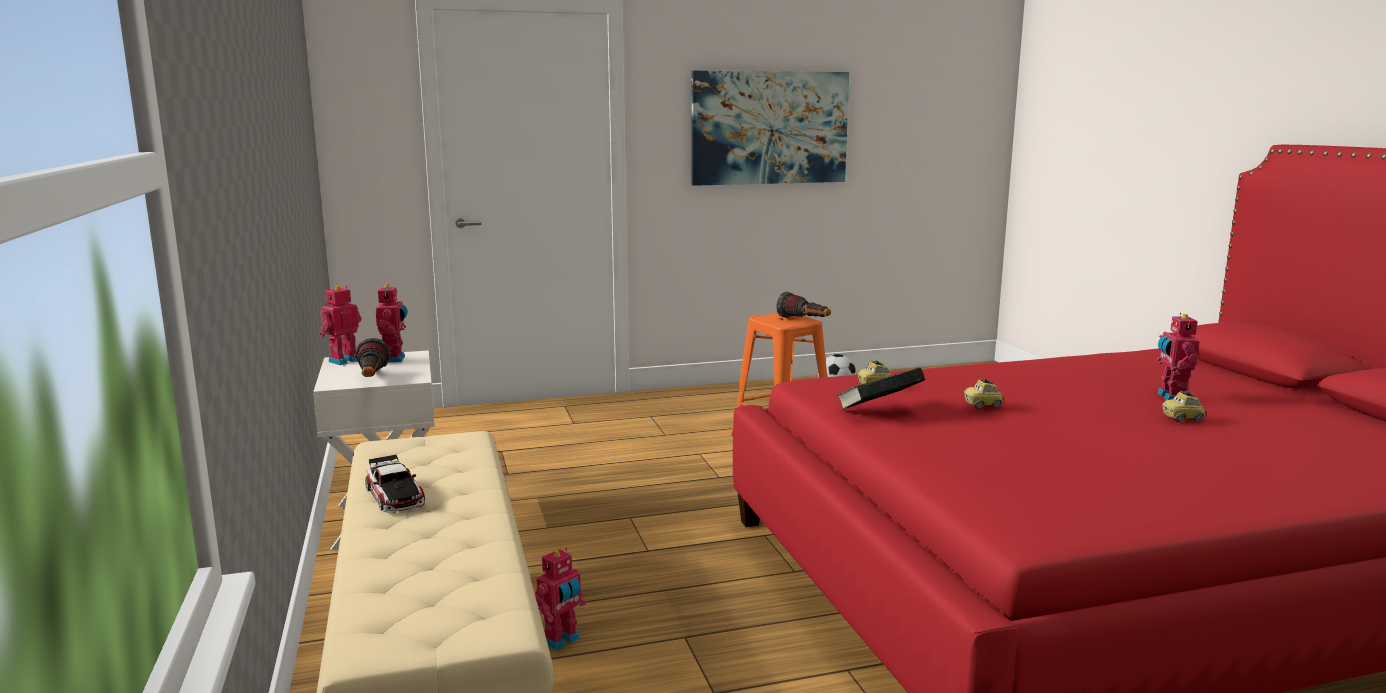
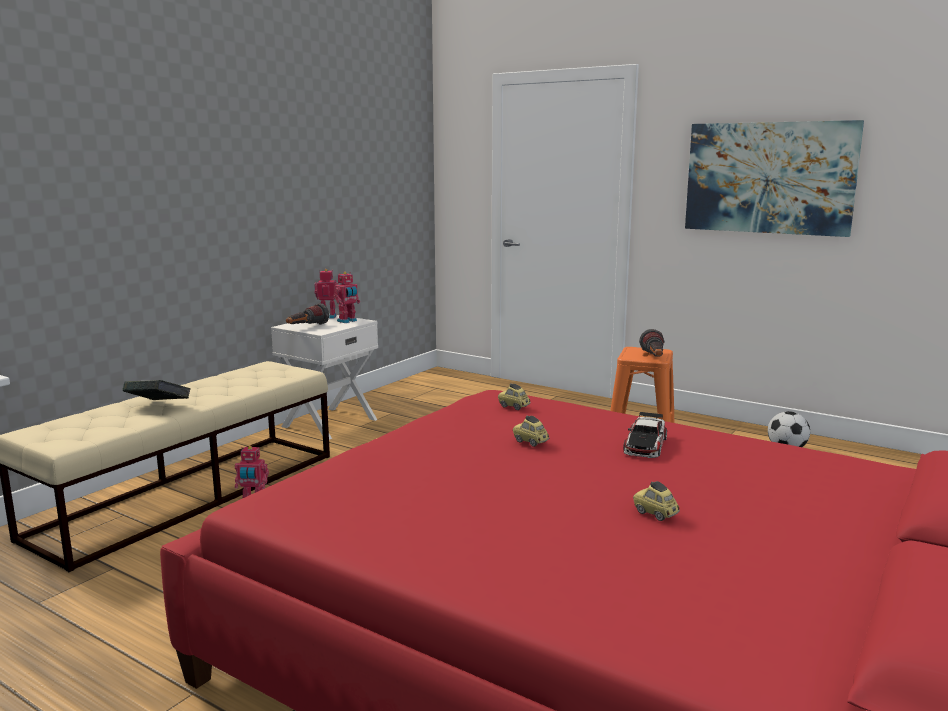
camera: 50 degrees right, 0 degrees up
toy car [365,455,425,513] -> toy car moved to [623,412,667,458]
book [836,367,925,410] -> book moved to [123,380,191,400]
toy robot [1157,313,1200,400] -> none

